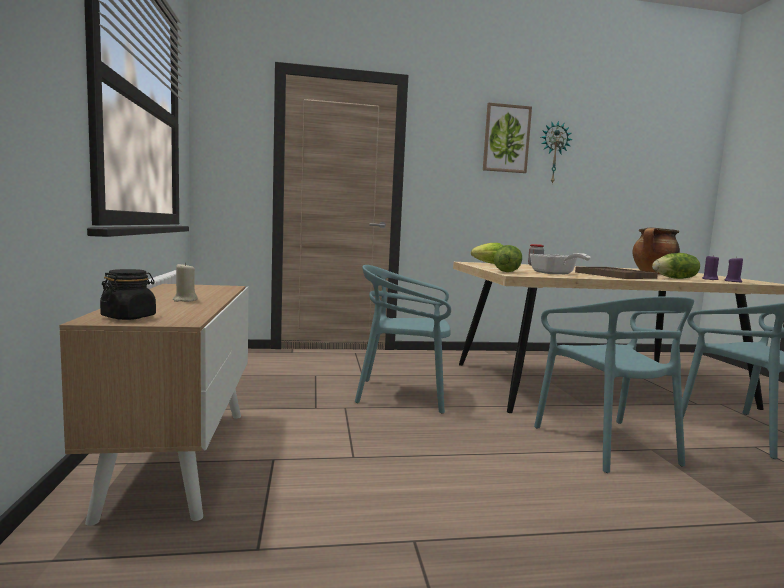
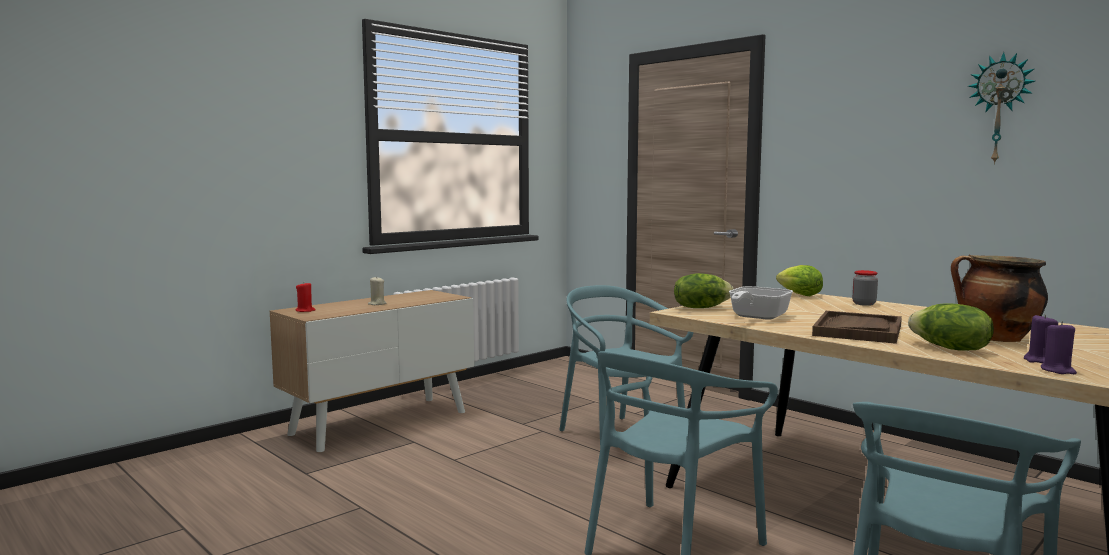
camera: 55 degrees right, 0 degrees up
black jar [100,269,156,320] -> red candle [296,283,316,312]
picture [483,103,532,173] -> none

